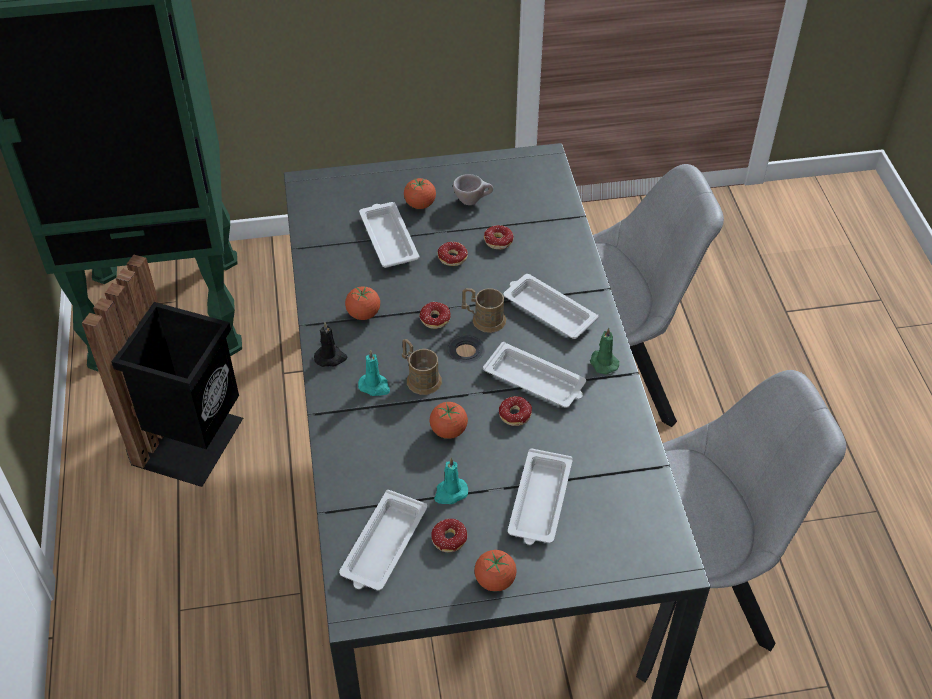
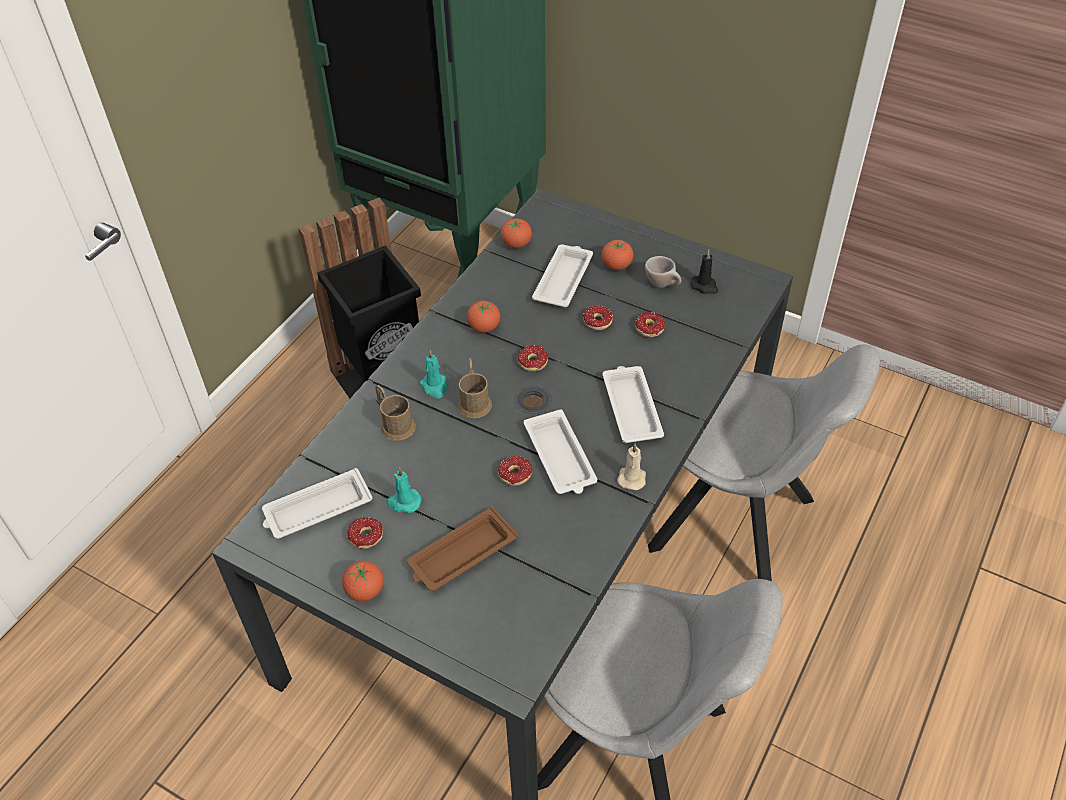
camera: 40 degrees right, 0 degrees up
black candle [314,322,348,367] -> black candle moved to [690,249,718,294]
tomato [430,402,468,439] -> tomato moved to [501,218,532,248]
brown mug [462,288,506,333] -> brown mug moved to [375,385,416,441]
white tray [508,449,573,545] -> brown tray [407,507,518,591]
green candle [590,328,619,374] -> beige candle [617,444,646,490]

